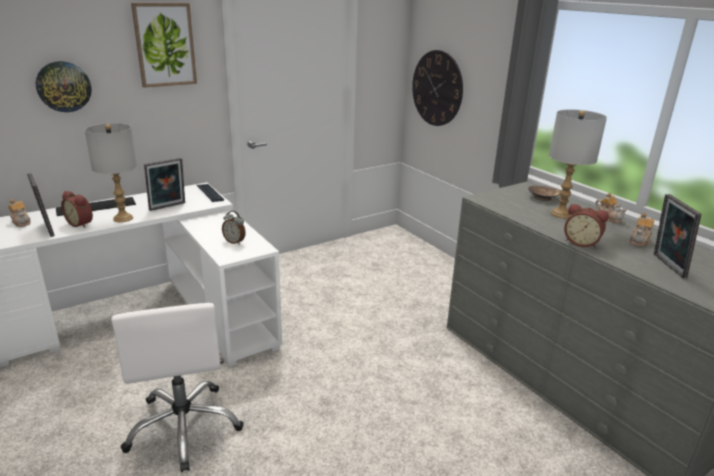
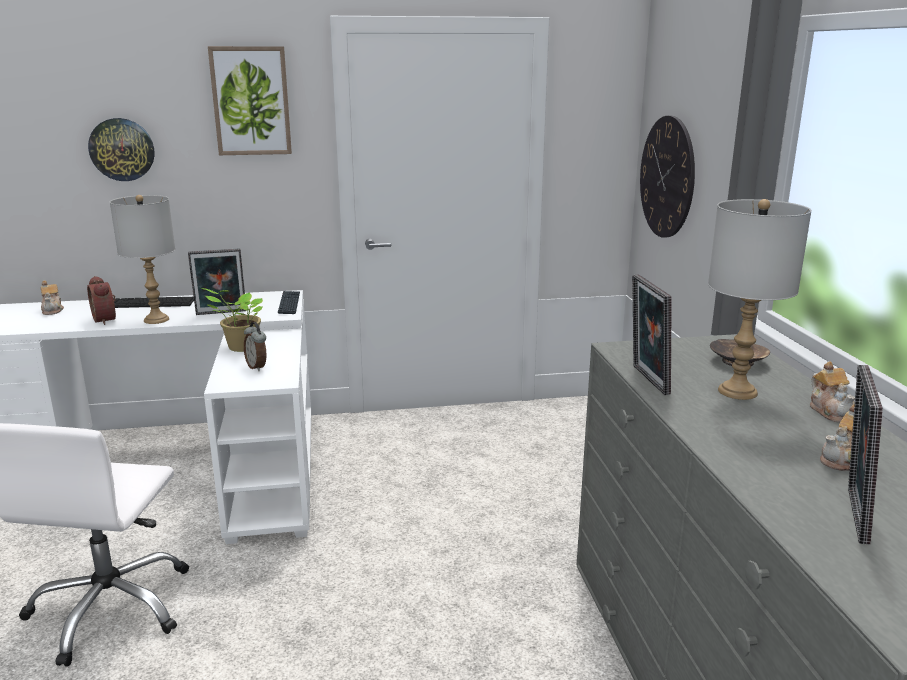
camera: 25 degrees right, 5 degrees down
picture frame [27,173,55,237] -> picture frame moved to [632,274,672,395]
alarm clock [564,204,609,248] -> none
none -> potted plant [201,288,263,352]

